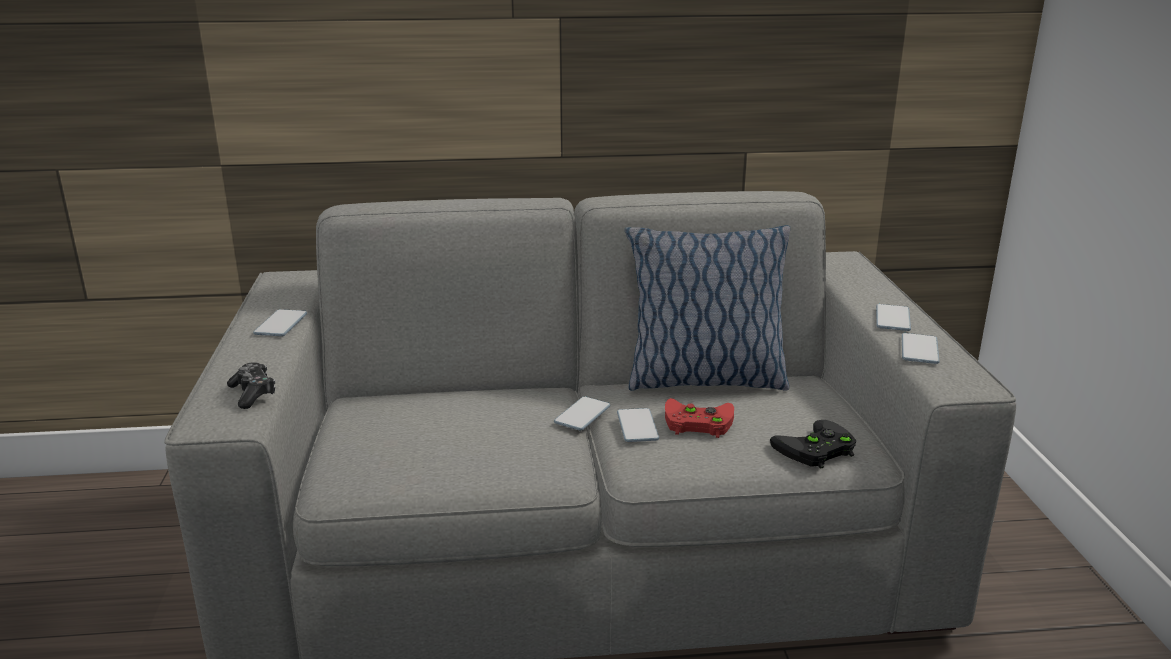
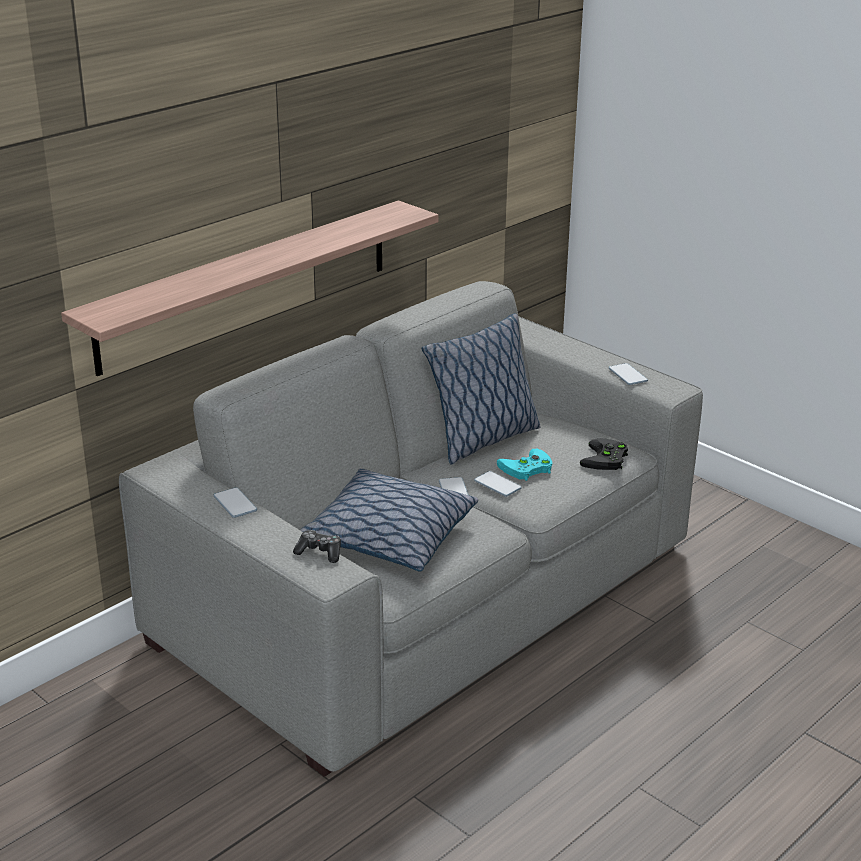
camera: 40 degrees left, 5 degrees up
red game controller [665,398,734,438] -> turquoise game controller [497,449,553,481]
phone [876,304,911,331] -> none
none -> shelf [61,200,439,376]
none -> pillow [300,468,478,571]

